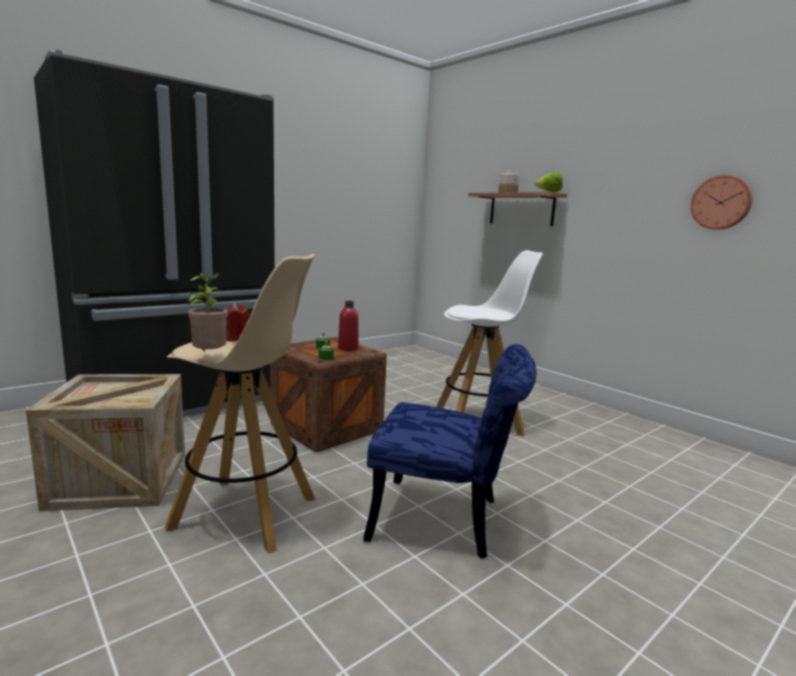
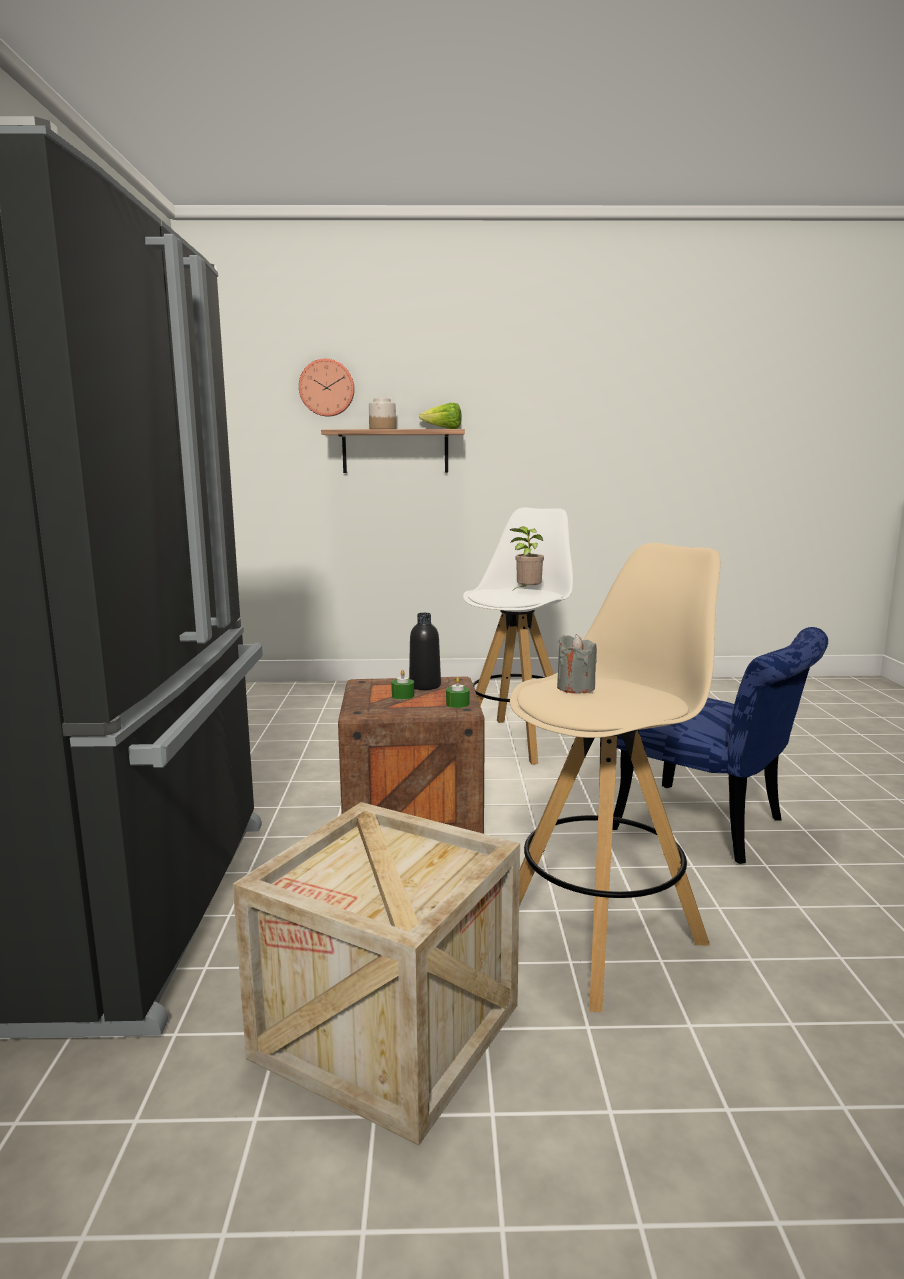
camera: 50 degrees left, 0 degrees up
potted plant [187,273,228,352] -> potted plant moved to [510,527,544,591]
red candle [226,303,249,342] -> grey candle [557,634,597,693]
red bottle [338,301,359,351] -> black bottle [409,613,441,690]
blue chair [363,344,536,559] -> blue chair turned 75 degrees clockwise [613,627,828,864]
wall clock [691,175,753,230] -> wall clock moved to [299,358,355,417]

